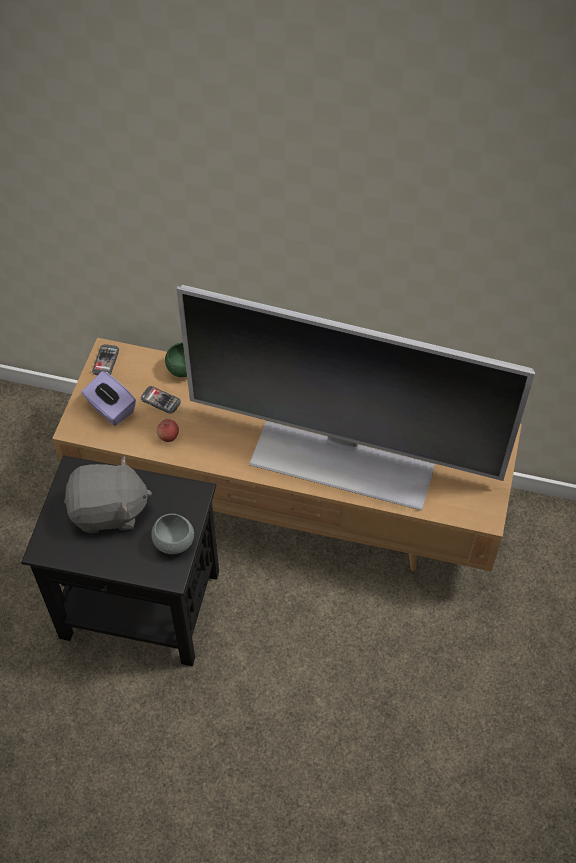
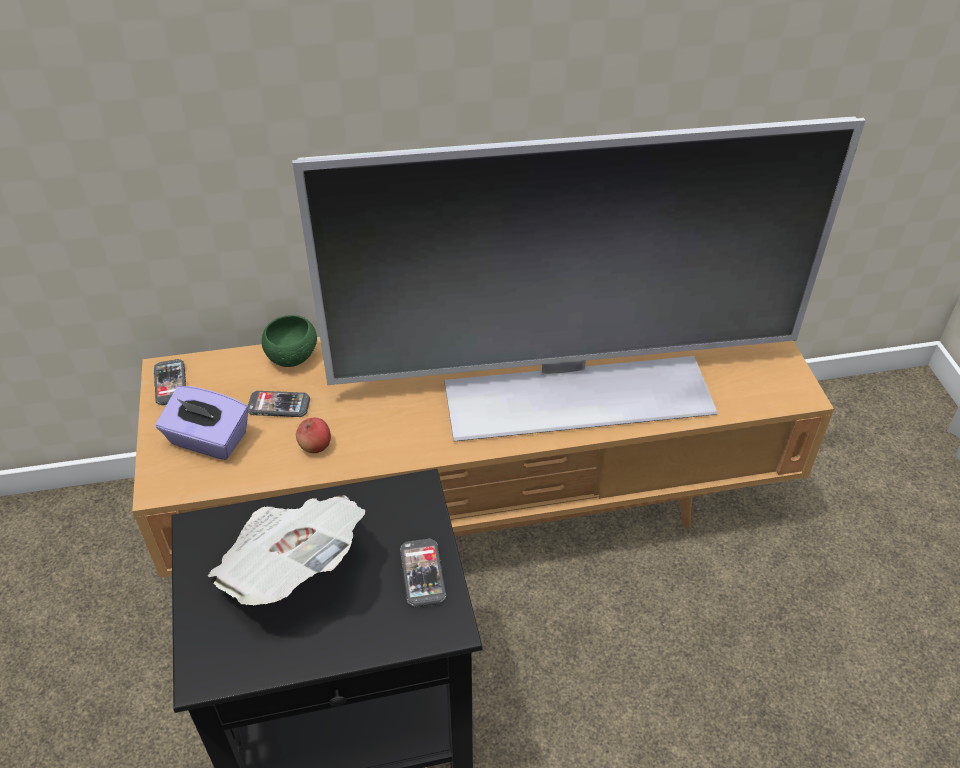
camera: 25 degrees left, 10 degrees down
grey plush toy [64,456,152,533] -> newspaper [207,495,365,606]
grey bowl [151,513,194,554] -> phone [400,539,446,608]

